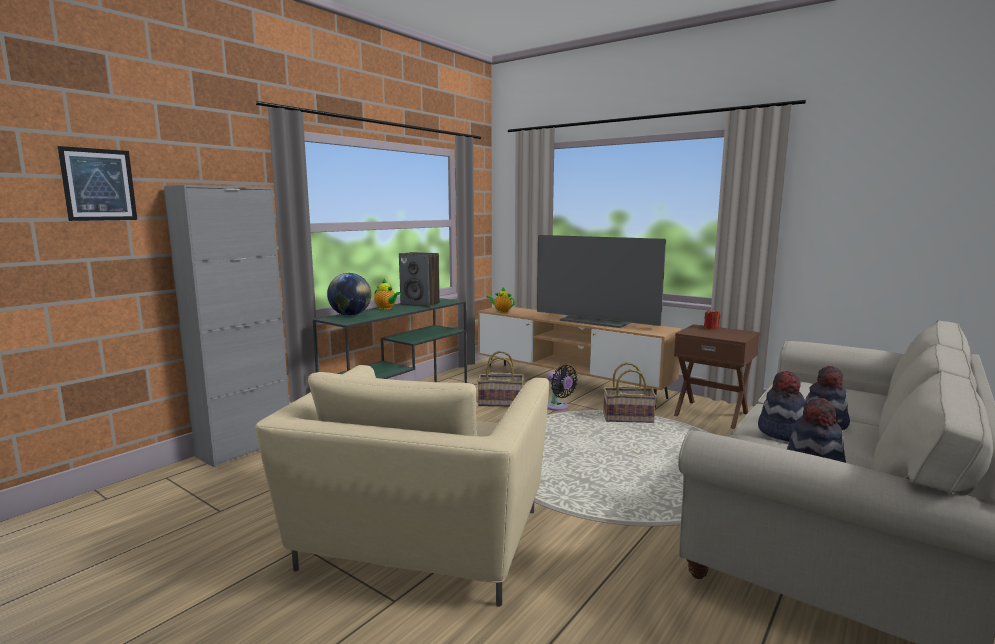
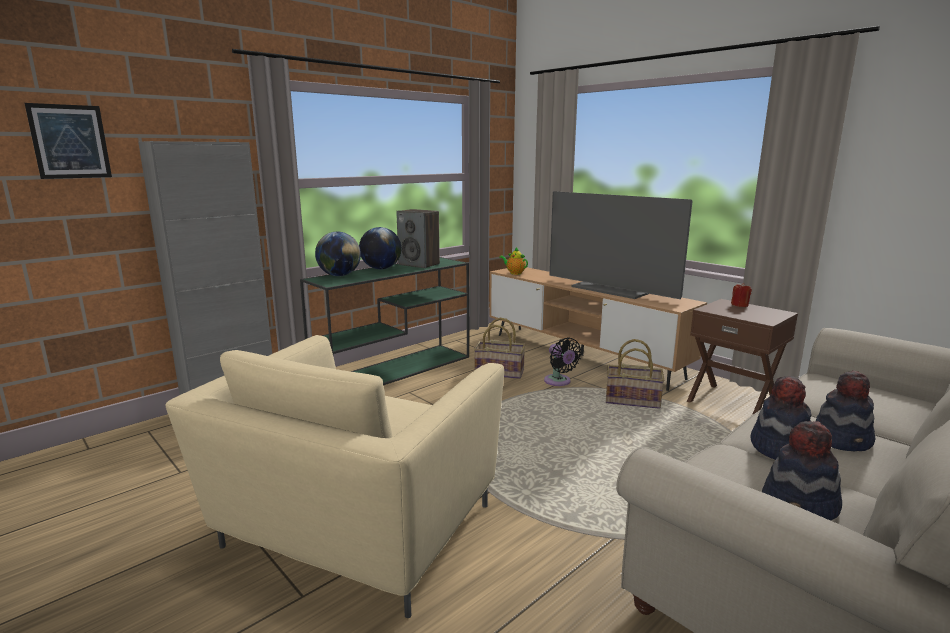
camera: 10 degrees right, 5 degrees up
teapot [374,278,401,310] -> globe [359,227,401,269]

